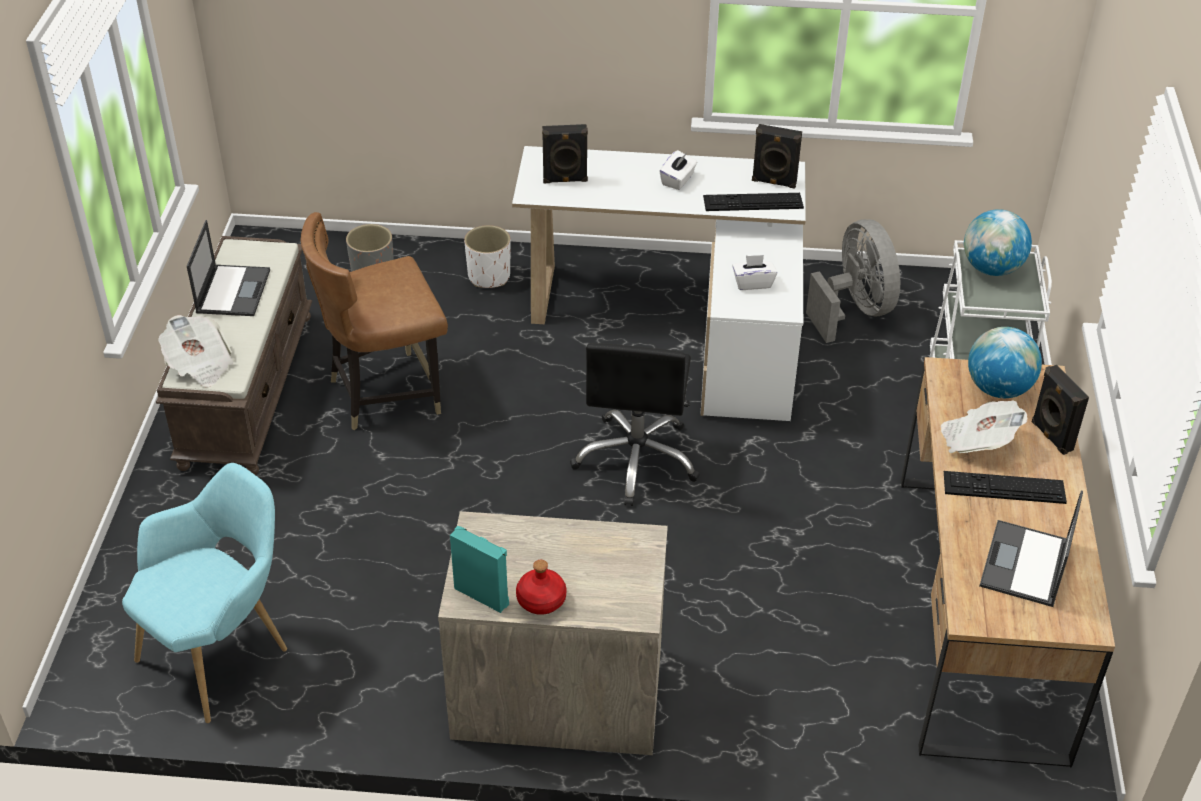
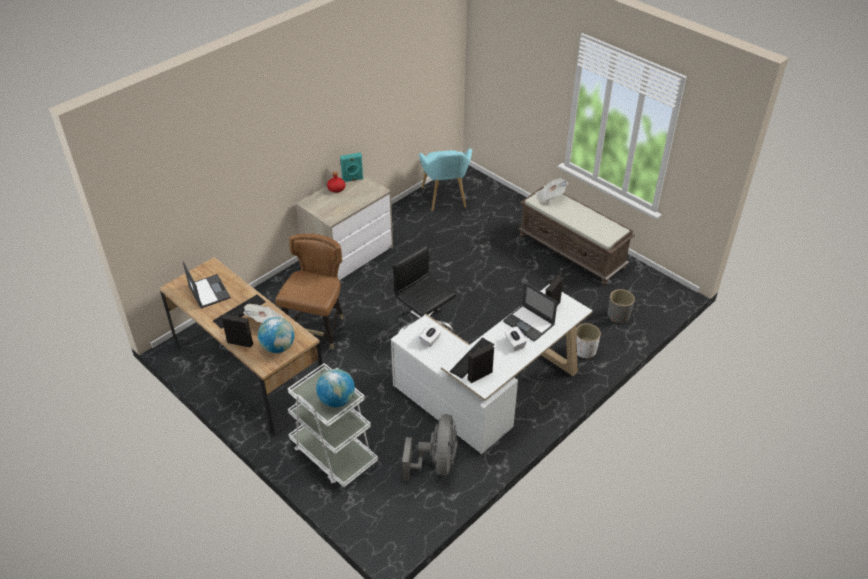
camera: 130 degrees right, 0 degrees up
laptop [187,220,270,316] -> laptop moved to [503,282,557,342]
brown chair [300,212,448,430] -> brown chair moved to [275,234,344,349]
grey fan [806,219,900,343] -> grey fan turned 105 degrees counterclockwise [402,414,458,481]

